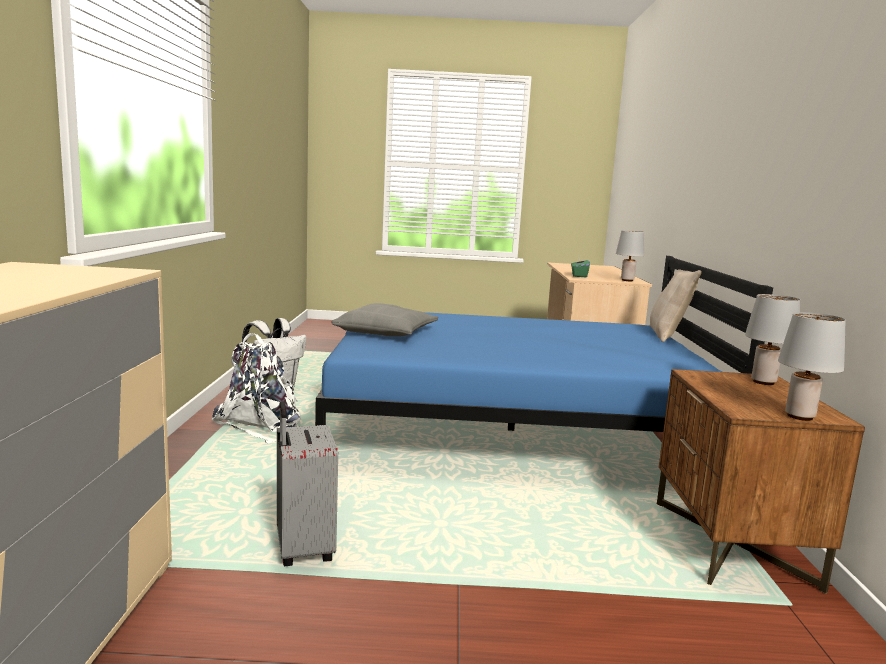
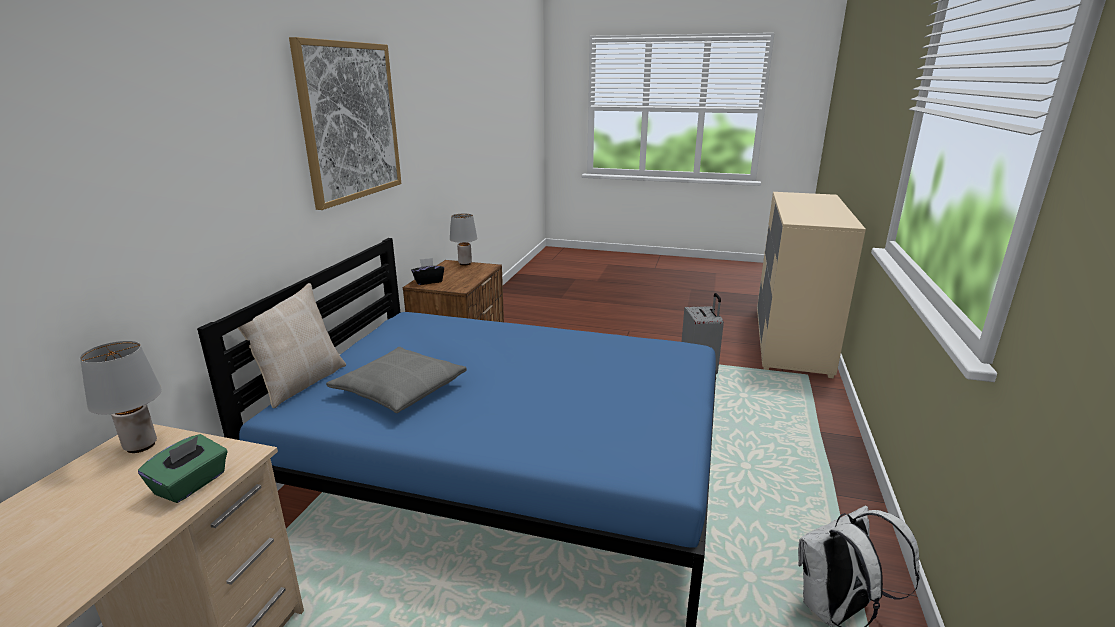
camera: 165 degrees left, 10 degrees up
white backpack [212,333,301,443] -> none
grey pillow [332,303,438,336] -> grey pillow moved to [326,347,467,413]
grey table lamp [745,294,800,385] -> black tissue box [411,258,444,285]
none -> picture [289,37,402,210]

